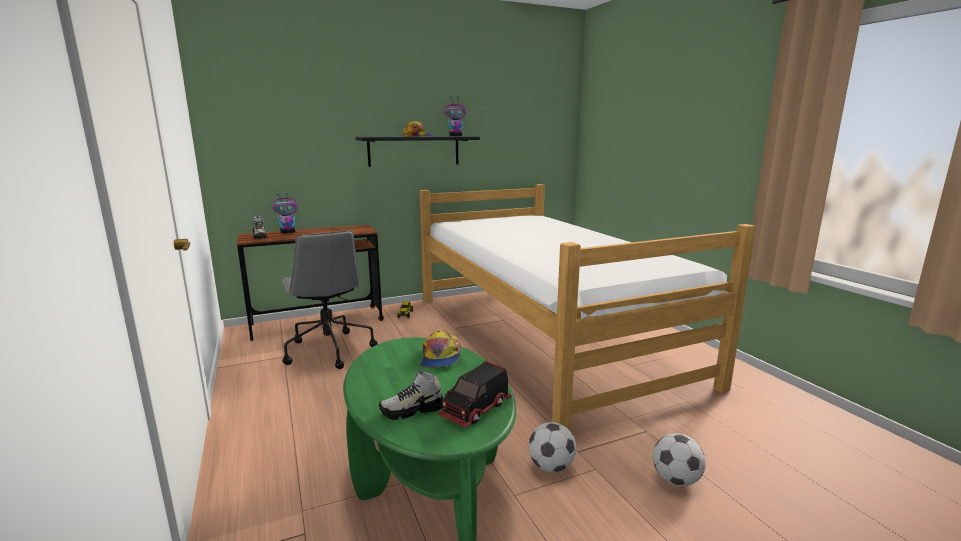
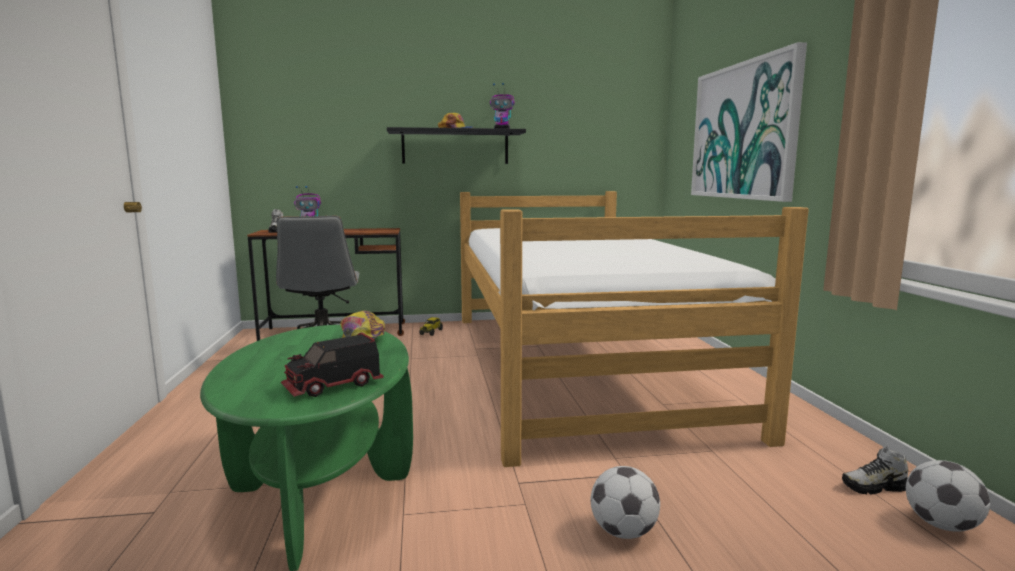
camera: 15 degrees right, 5 degrees down
shoe [379,370,444,420] -> shoe moved to [842,447,908,494]
football [528,422,576,472] -> football moved to [906,460,990,532]
none -> picture [691,42,807,202]

